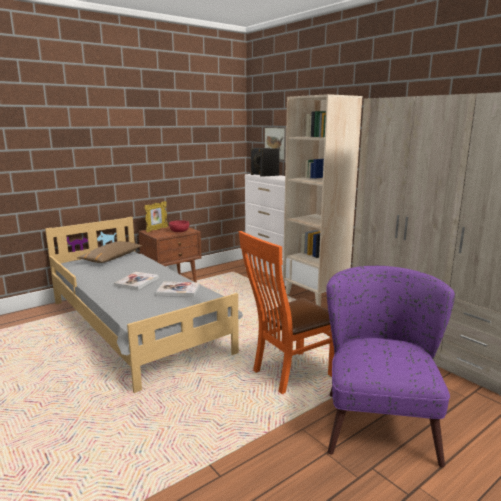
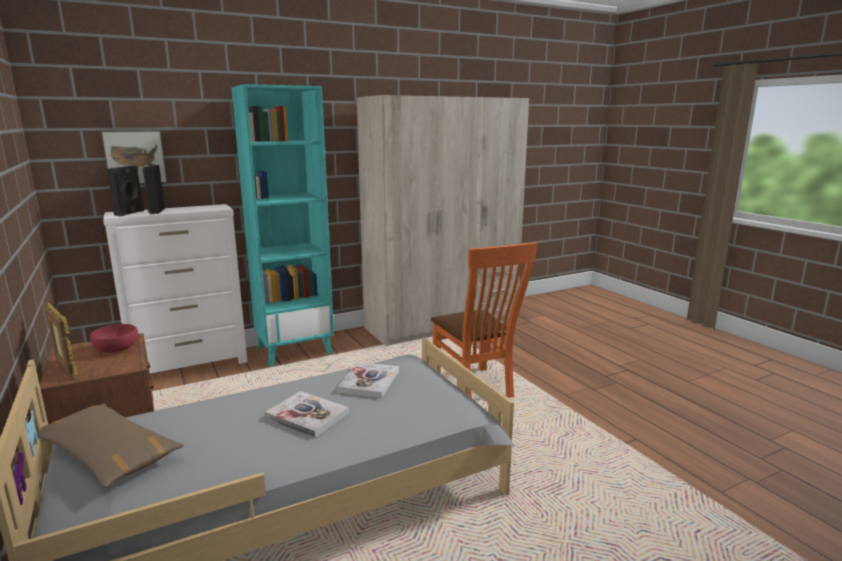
camera: 80 degrees left, 0 degrees up
beige bookcase [283,94,362,307] -> turquoise bookcase [231,84,334,367]
purple armchair [326,266,455,467] -> none

